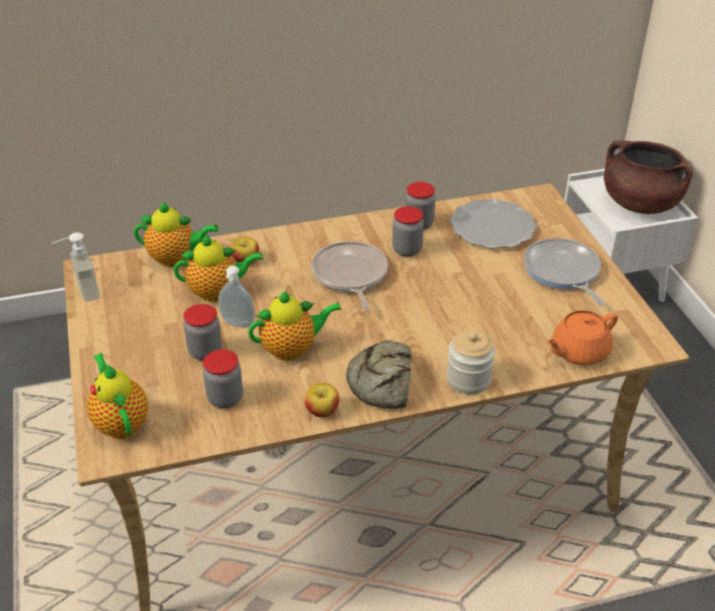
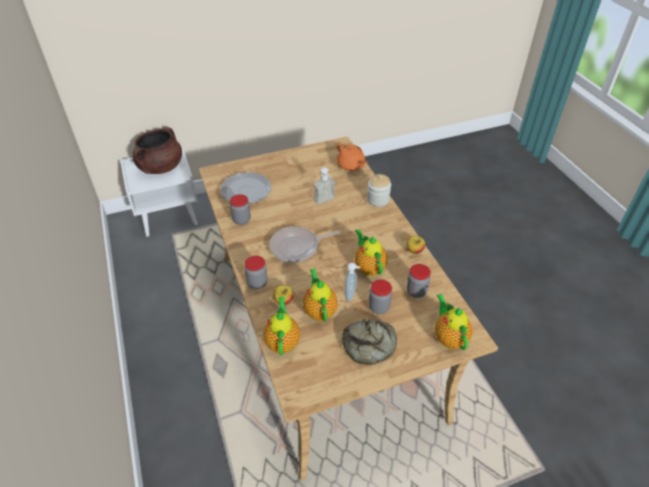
camera: 95 degrees left, 5 degrees up
soap dispenser [51,232,100,302] -> soap dispenser moved to [314,167,336,204]
teapot [87,353,148,439] -> teapot turned 105 degrees clockwise [435,294,472,350]
bread [346,340,412,409] -> bread moved to [342,319,397,365]
jar [392,206,424,257] -> jar moved to [245,256,268,289]
frying pan [524,238,605,306] -> none

